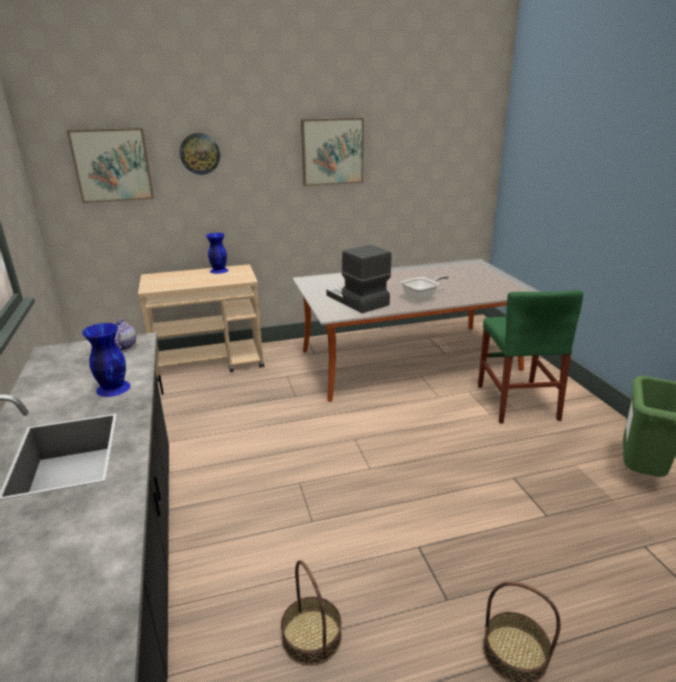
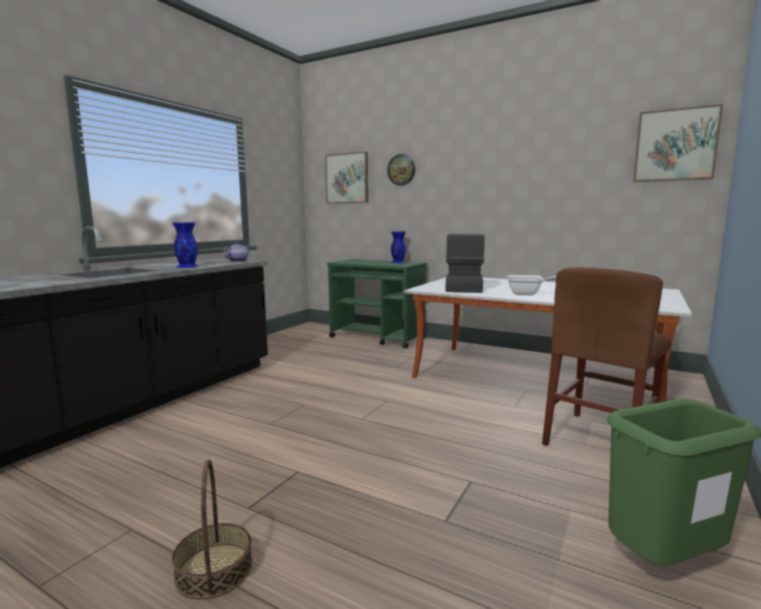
camera: 45 degrees right, 15 degrees down
beige cart [138,264,264,381] -> green cart [327,259,427,349]
basket [281,560,342,666] -> none
picture [301,118,364,186] -> picture moved to [633,104,723,182]
green chair [478,290,583,424] -> brown chair [542,267,672,446]

